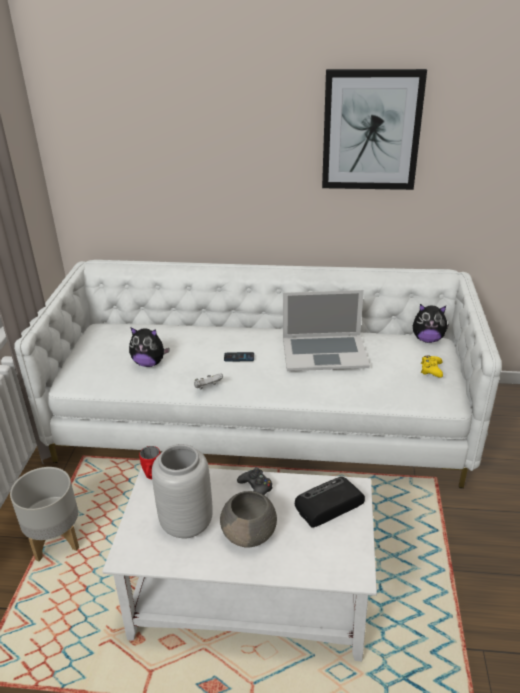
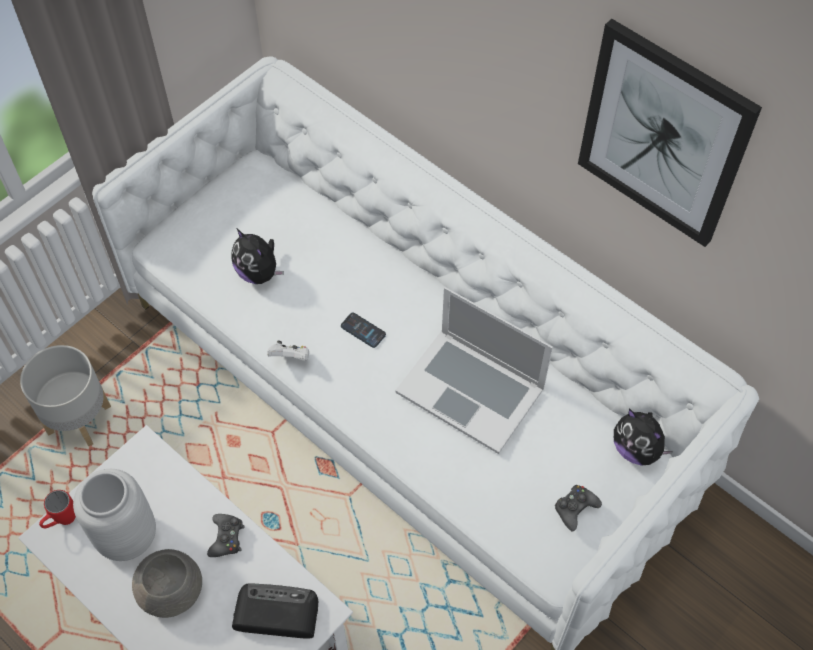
camera: 35 degrees right, 25 degrees up
red mug [139,446,161,479] -> red mug moved to [39,490,76,528]
yellow game controller [421,355,443,378] -> black game controller [555,485,602,532]

